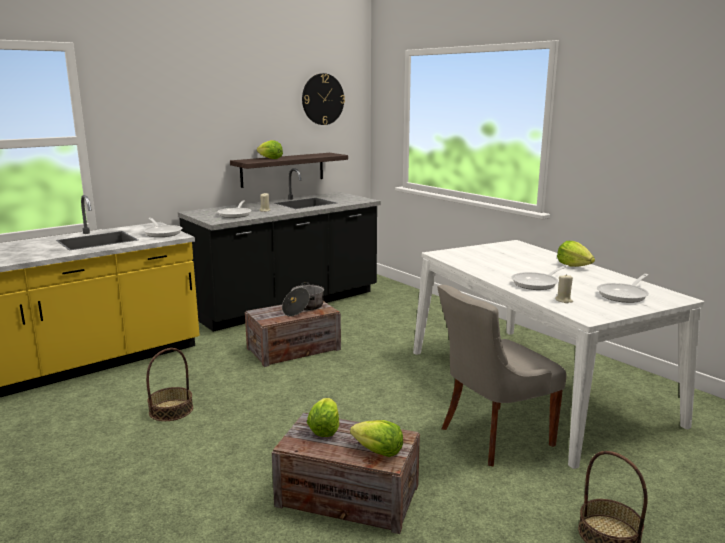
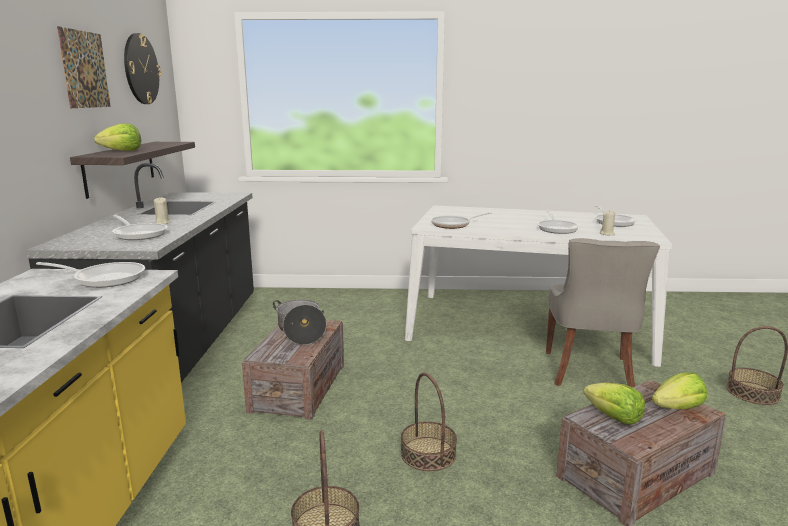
camera: 50 degrees left, 0 degrees up
lettuce [557,241,595,267] -> none
none -> picture [57,26,111,108]
none -> basket [401,373,457,471]
none -> frying pan [431,212,492,229]

